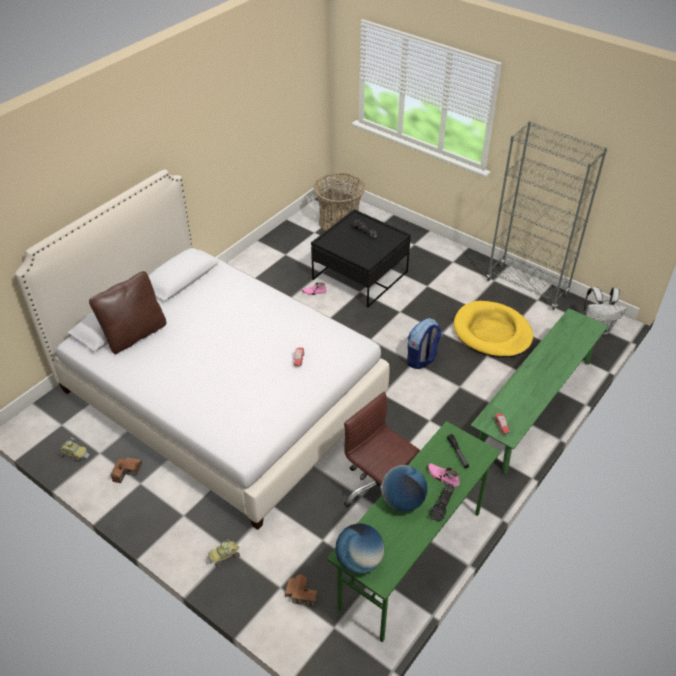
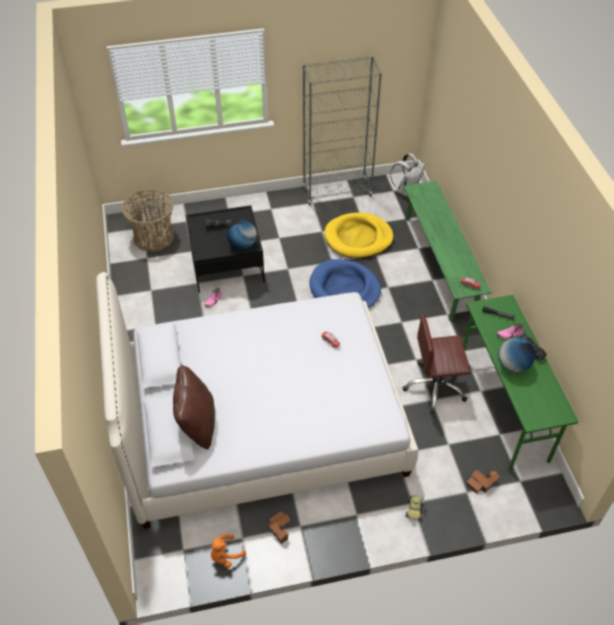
camera: 50 degrees left, 5 degrees up
toy car [59,437,89,462] -> orange plush toy [209,534,246,568]
globe [335,523,384,574] -> globe moved to [227,220,257,250]
backpack [407,318,442,369] -> blue dog bed [309,259,381,308]

